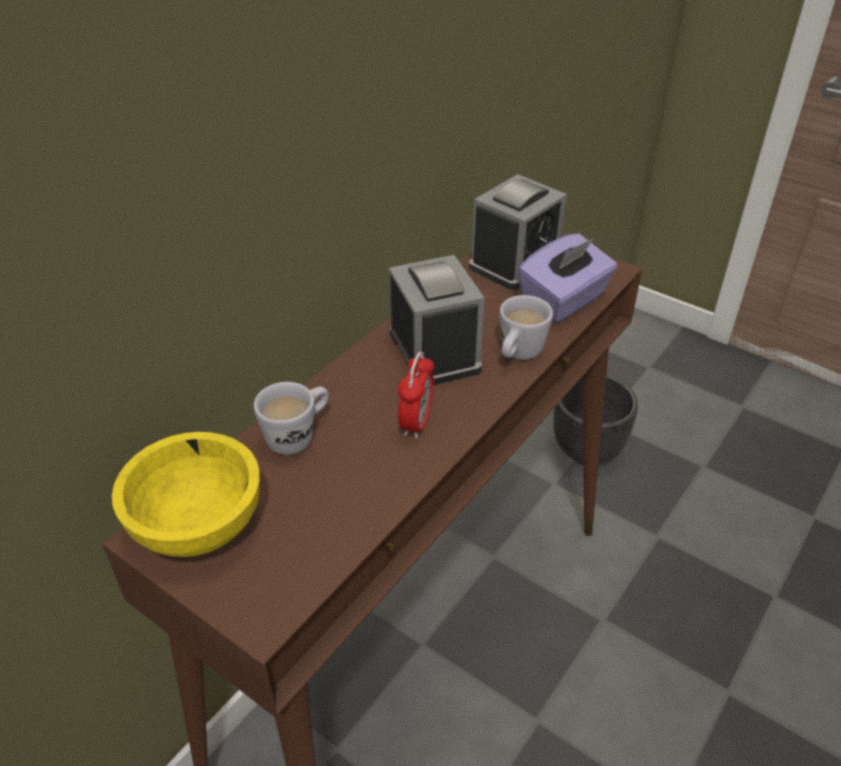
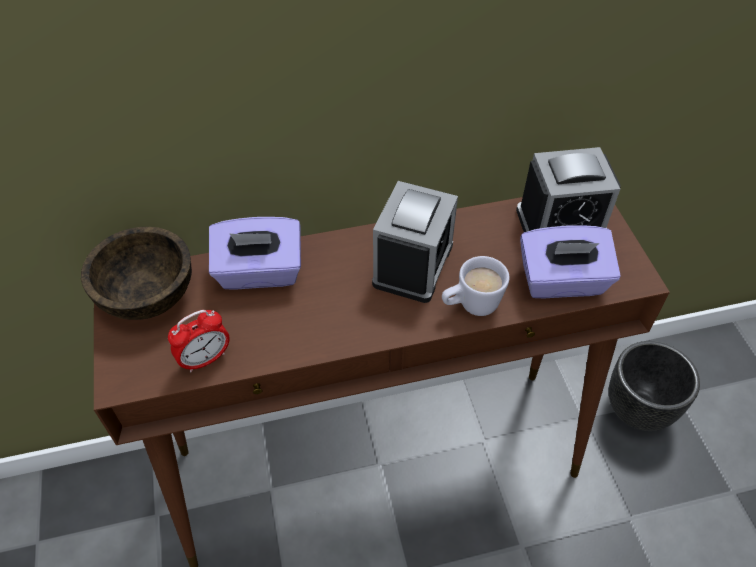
camera: 40 degrees right, 10 degrees up
yellow bowl [112,432,260,557] -> brown bowl [81,227,192,320]
white mug [254,382,329,455] -> purple tissue box [209,217,301,290]
alarm clock [398,352,434,439] -> alarm clock moved to [168,310,230,372]

